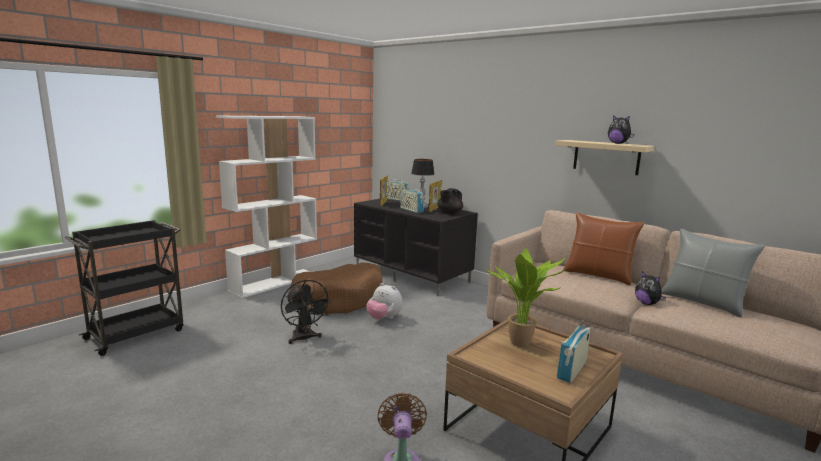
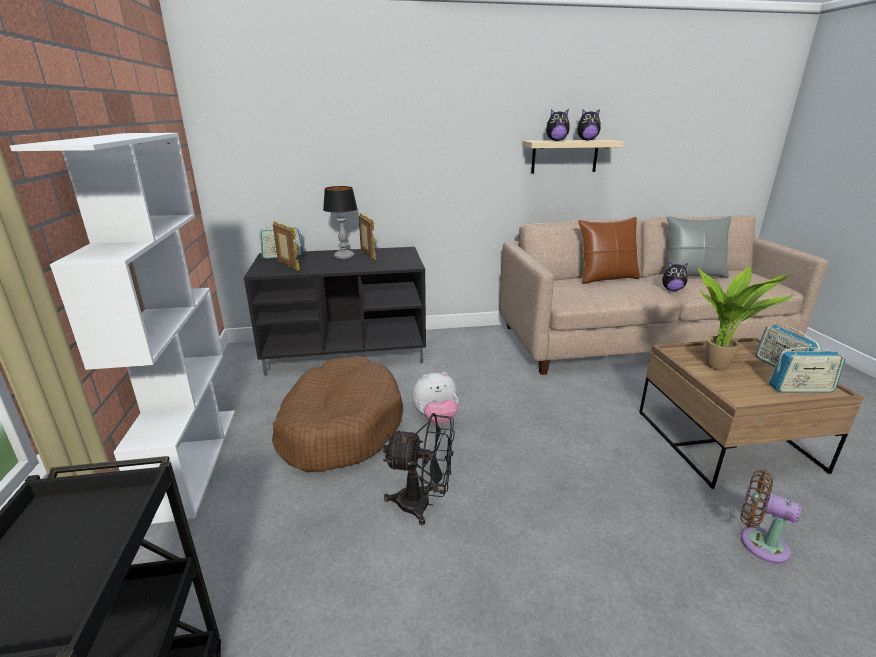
camera: 50 degrees left, 10 degrees up
radio [400,185,424,213] -> radio moved to [769,345,845,393]
black teapot [438,188,463,214] -> none
none -> plush toy [546,109,570,141]

